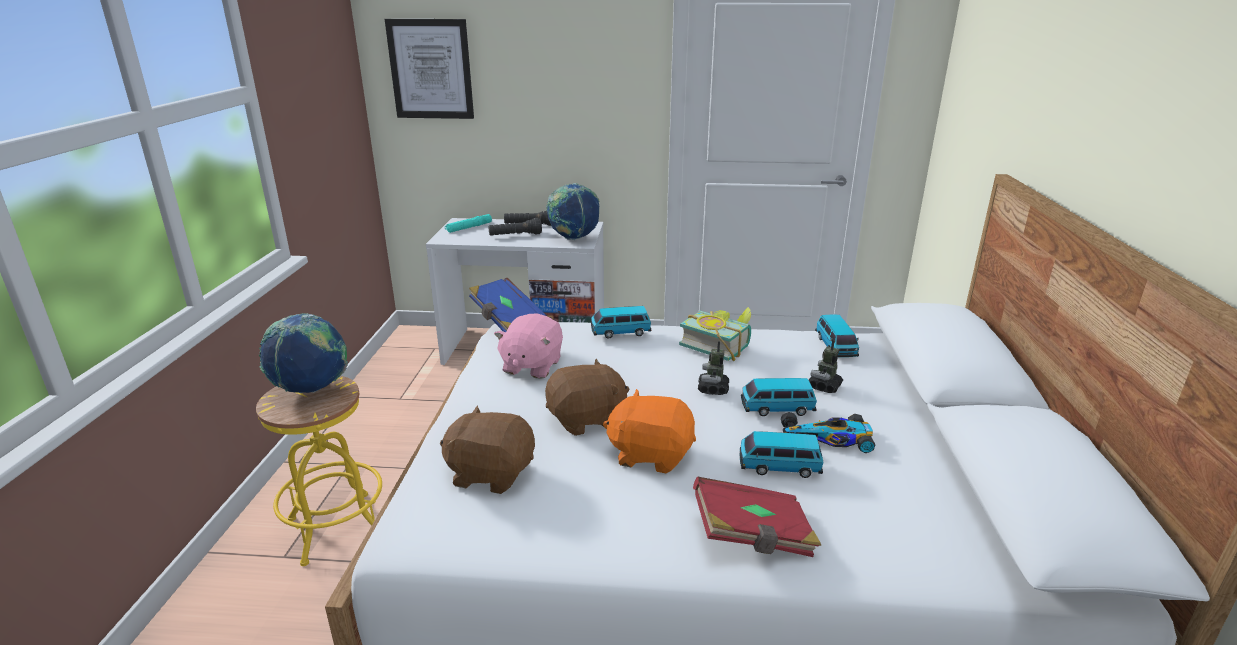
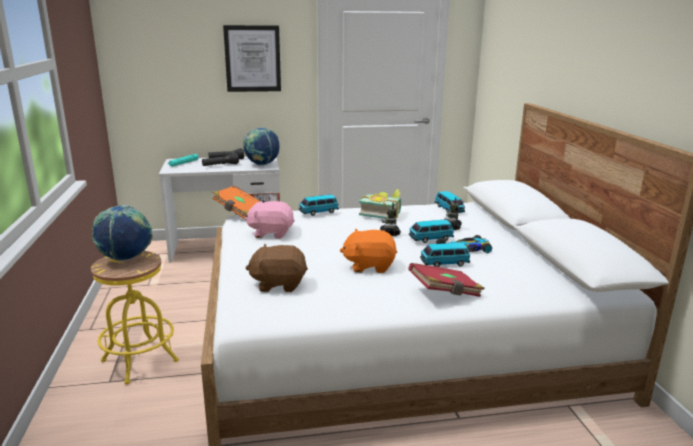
camera: 15 degrees left, 5 degrees down
picture [385,19,474,119] -> picture moved to [223,25,281,92]
blue book [469,278,546,332] -> orange book [212,186,260,219]
pink plush toy [494,313,563,379] -> pink plush toy turned 90 degrees clockwise [244,201,295,239]
brown plush toy [545,359,629,436] -> none

